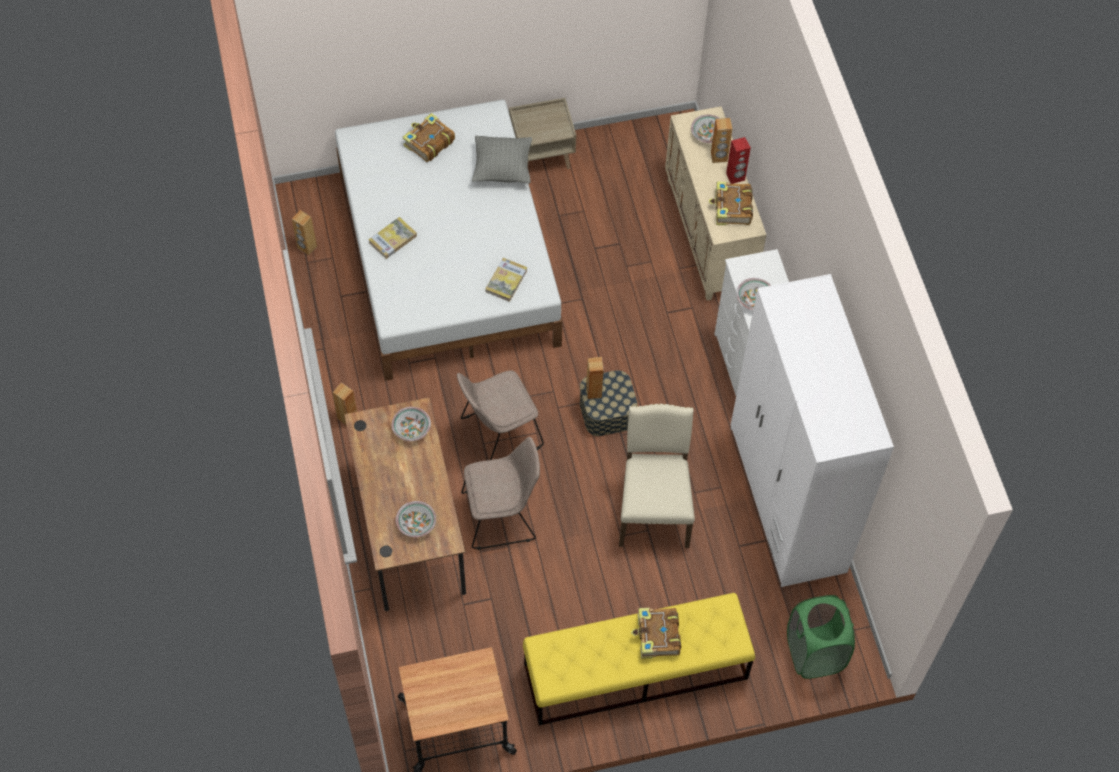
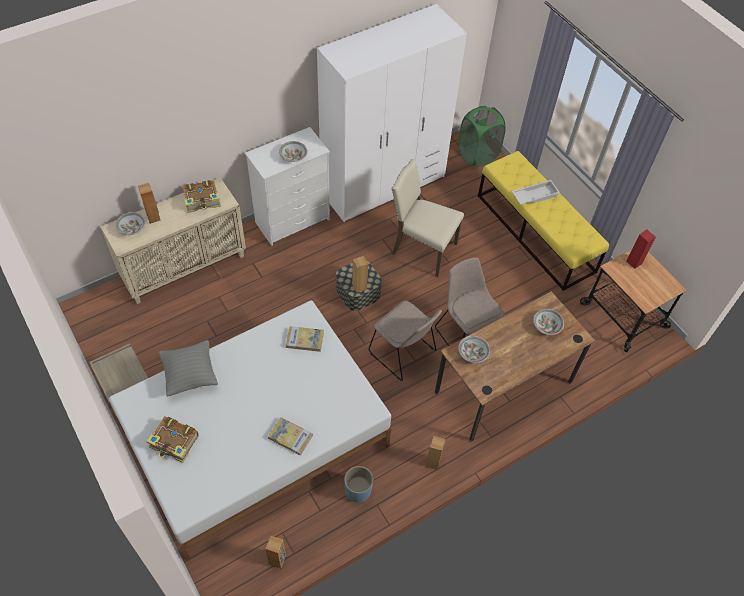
camera: 110 degrees left, 5 degrees down
beige chair [619,404,695,548] -> beige chair turned 45 degrees clockwise [391,159,464,277]
book [631,608,681,659] -> white tray [512,180,560,205]
red speaker [726,137,751,184] -> red speaker moved to [626,229,656,269]
none -> blue planter [344,466,373,503]

